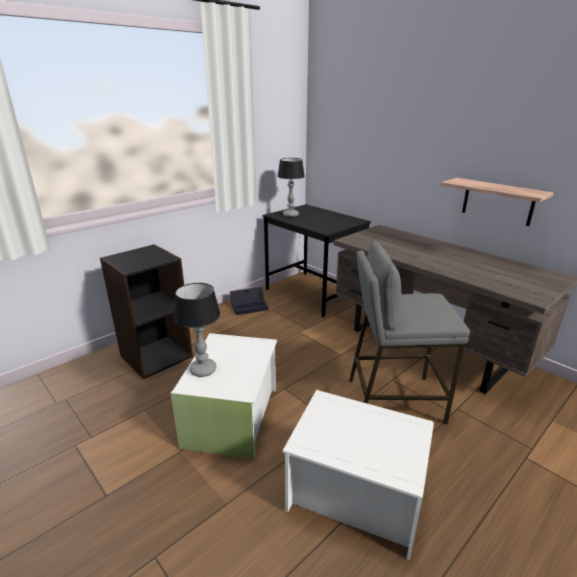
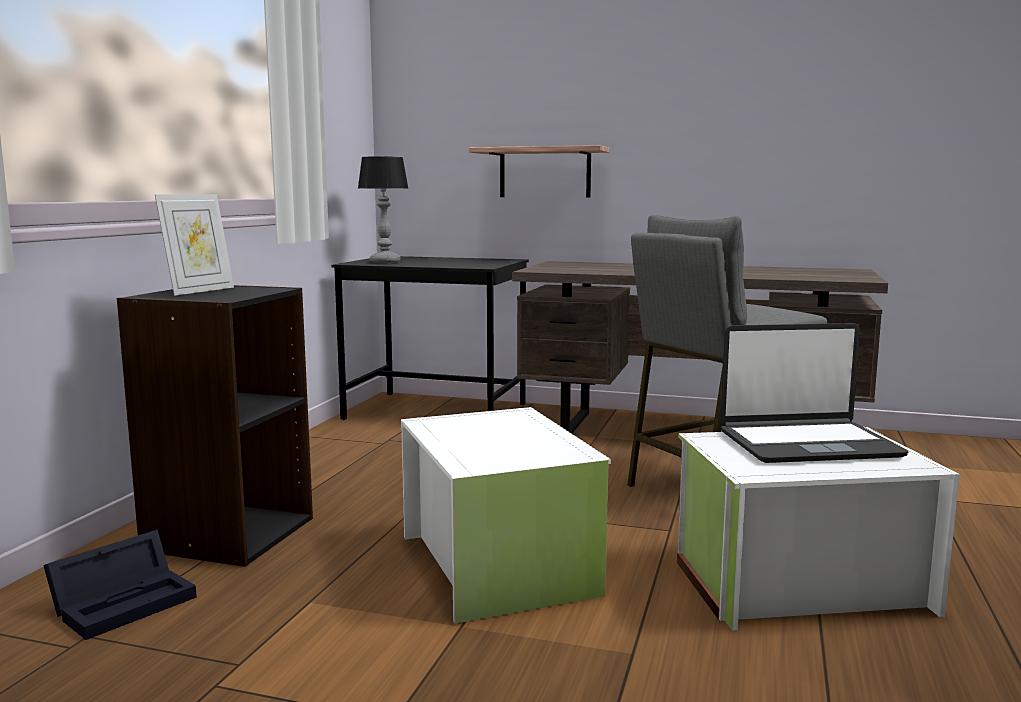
camera: 30 degrees left, 15 degrees down
table lamp [174,283,221,377] -> none
black storage box [230,287,268,315] -> black storage box moved to [43,530,197,640]
shelf [441,178,554,226] -> shelf moved to [469,145,609,197]
none -> picture frame [155,194,234,296]
none -> laptop [720,323,908,463]

